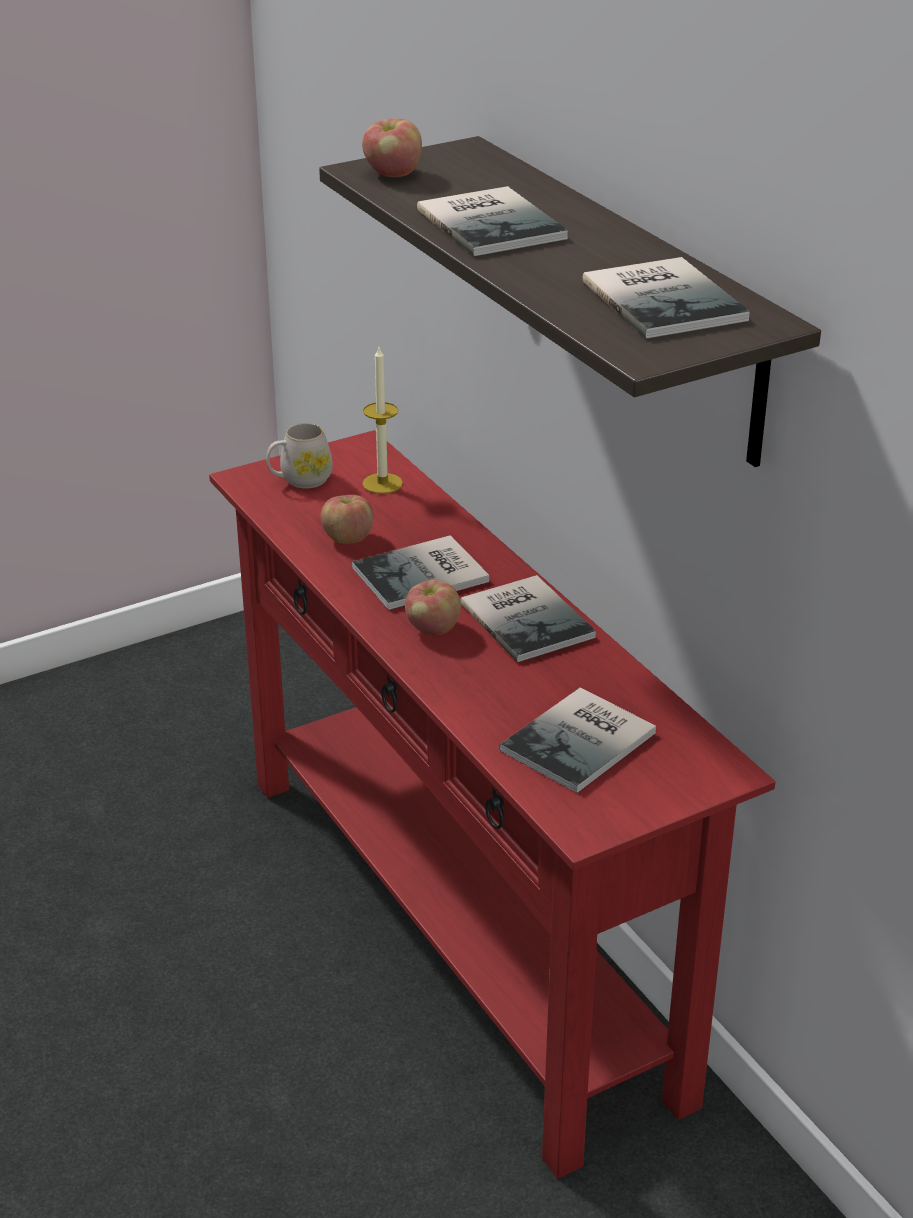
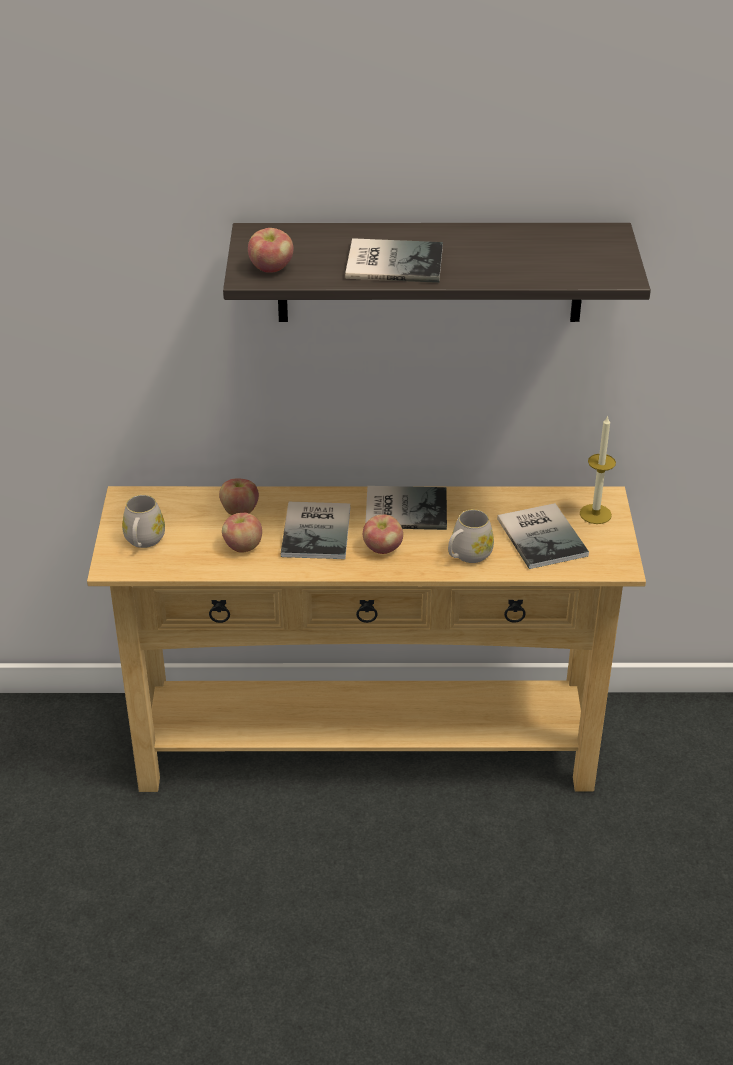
camera: 60 degrees left, 5 degrees up
red console table [209,430,775,1179] -> beige console table [87,486,646,792]
candle [362,347,403,494] -> candle moved to [580,415,616,524]
book [582,257,750,339] -> none
none -> apple [219,478,259,515]
none -> white mug [448,509,494,563]

